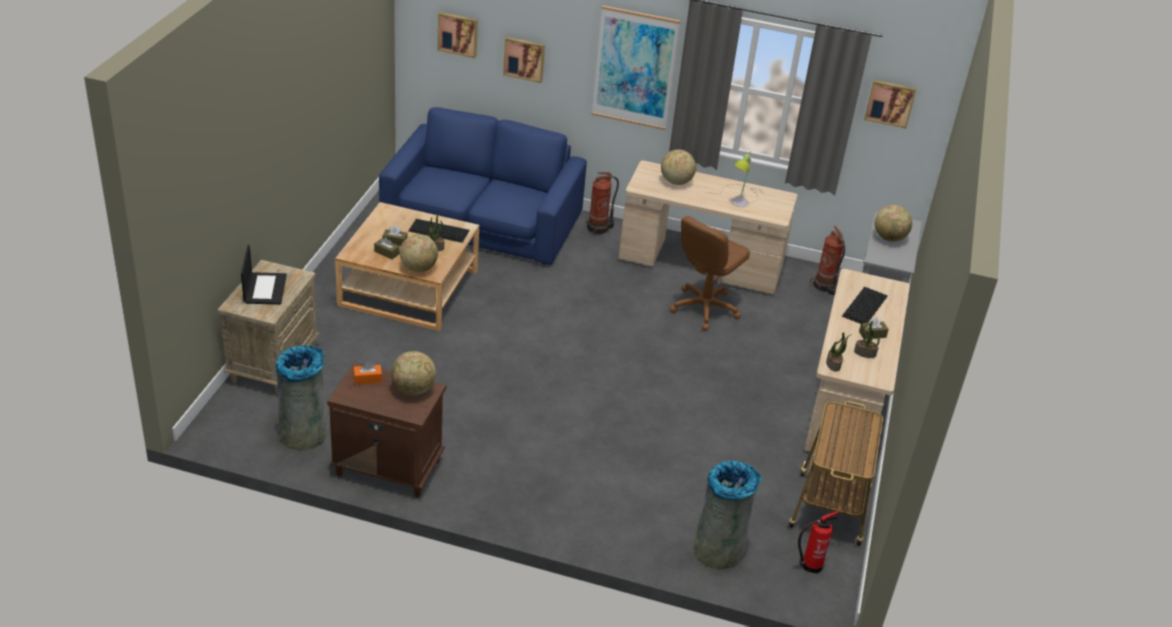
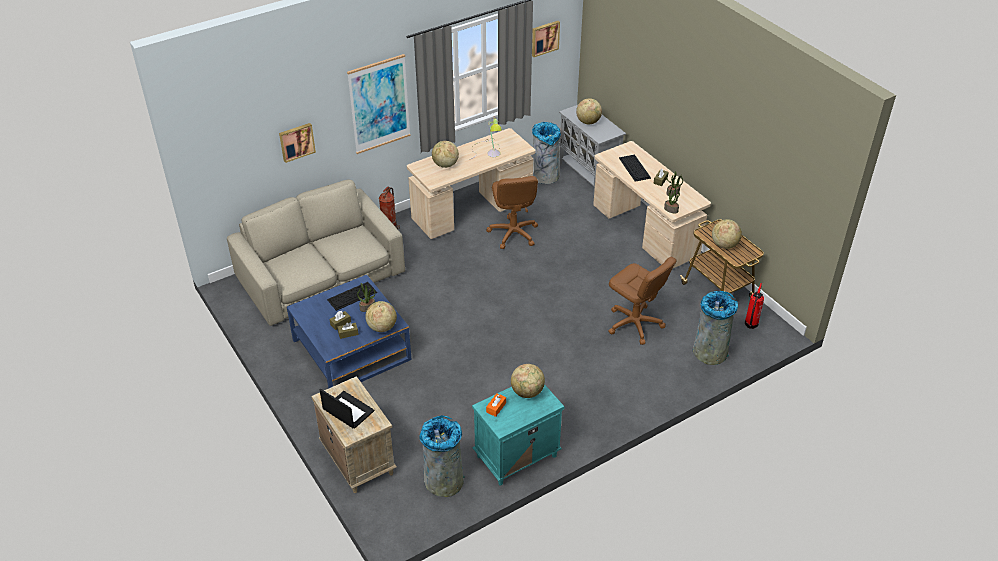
camera: 45 degrees left, 5 degrees up
brown nightstand [327,362,446,498] -> turquoise nightstand [472,384,565,486]
beige coffee table [335,202,479,331] -> blue coffee table [287,275,412,389]
blue sofa [379,107,587,265] -> beige sofa [227,179,405,326]
picture [438,12,478,58] -> none
fire extinguisher [810,226,845,295] -> grey trash can [532,122,561,184]
none -> brown office chair [609,257,677,345]
none -> globe [712,219,742,249]

